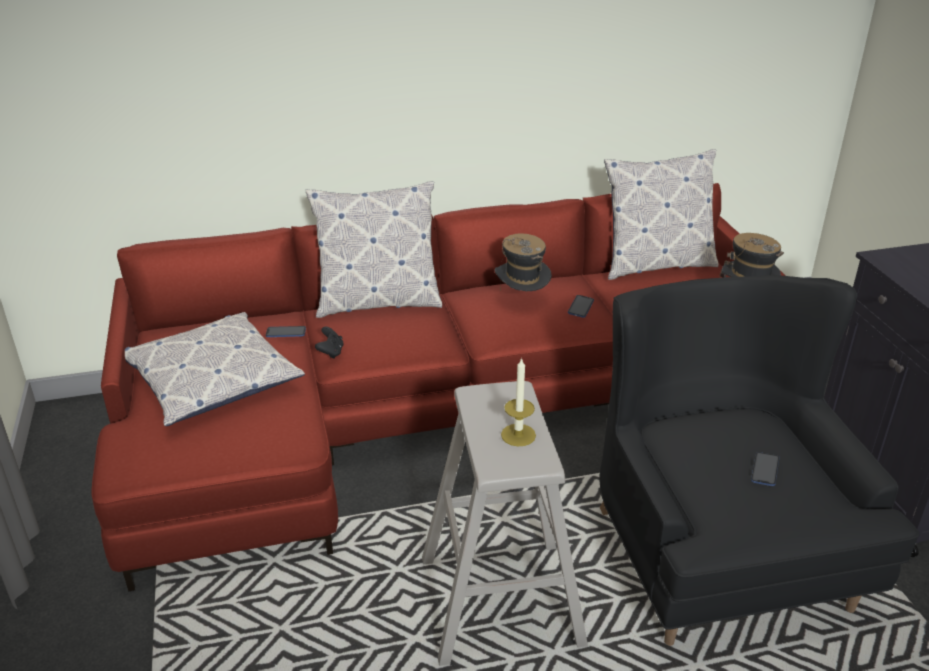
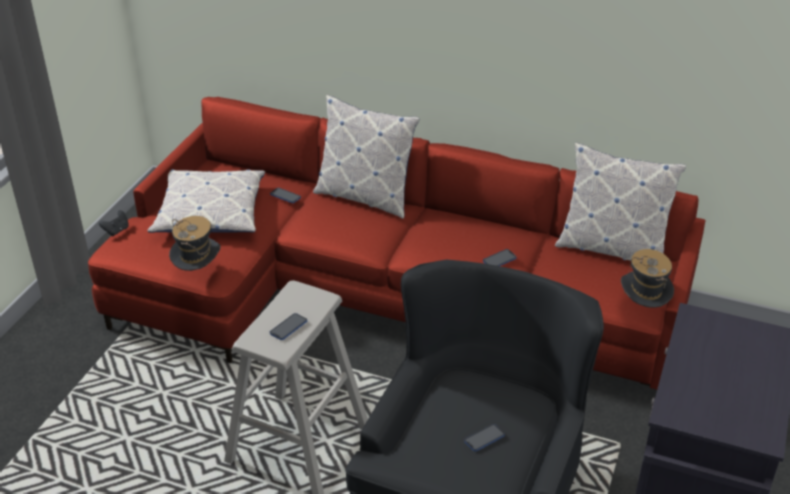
camera: 35 degrees right, 5 degrees up
black game controller [315,327,344,359] -> black game controller moved to [99,210,129,236]
hat [494,233,552,291] -> hat moved to [169,216,221,271]
candle [501,357,536,446] -> phone [270,313,307,340]

